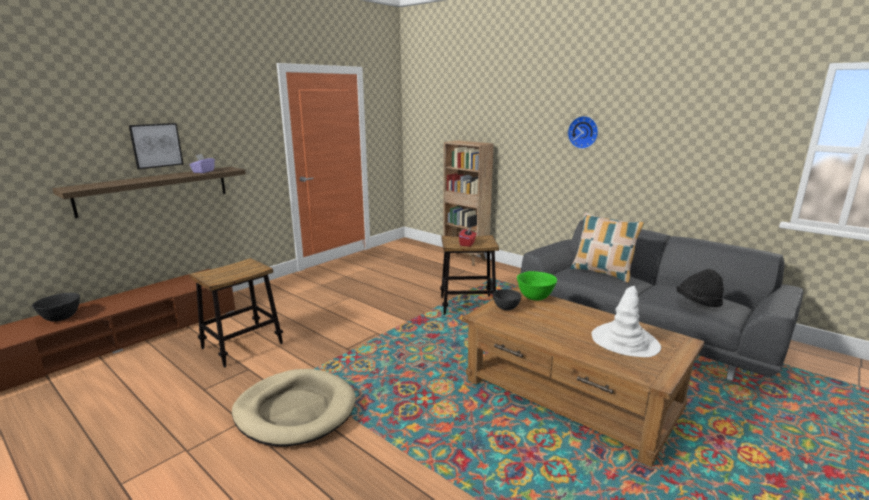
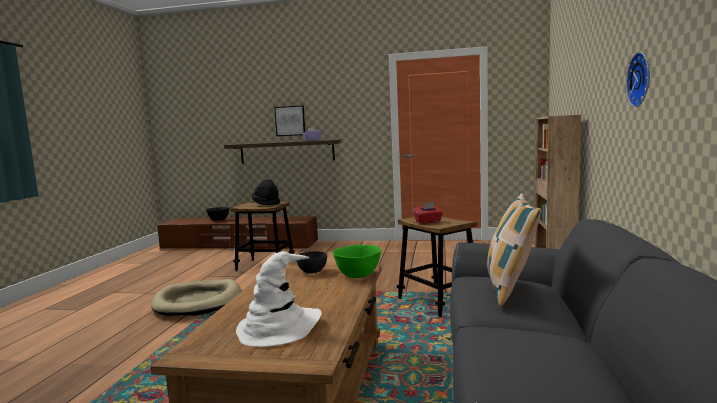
camera: 60 degrees right, 10 degrees down
black hat [677,269,724,307] -> black hat moved to [252,179,280,206]

